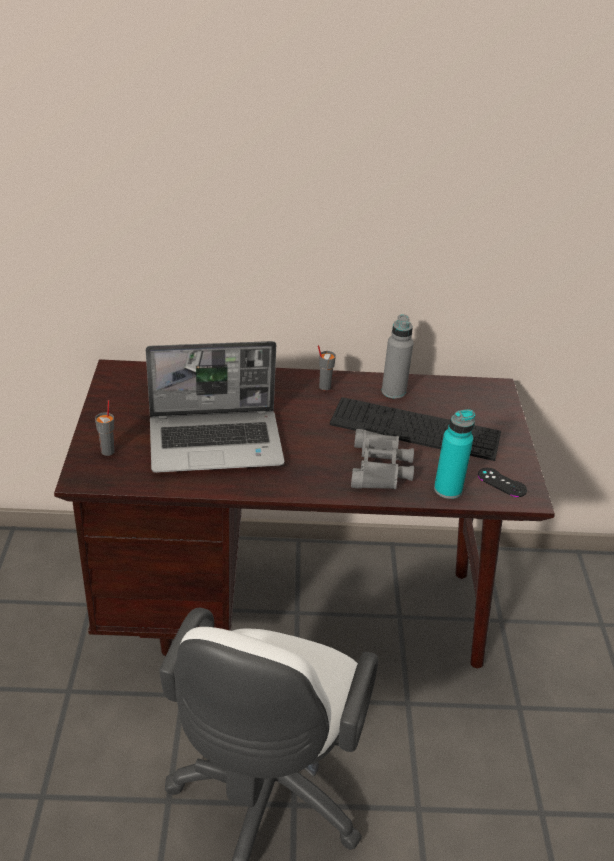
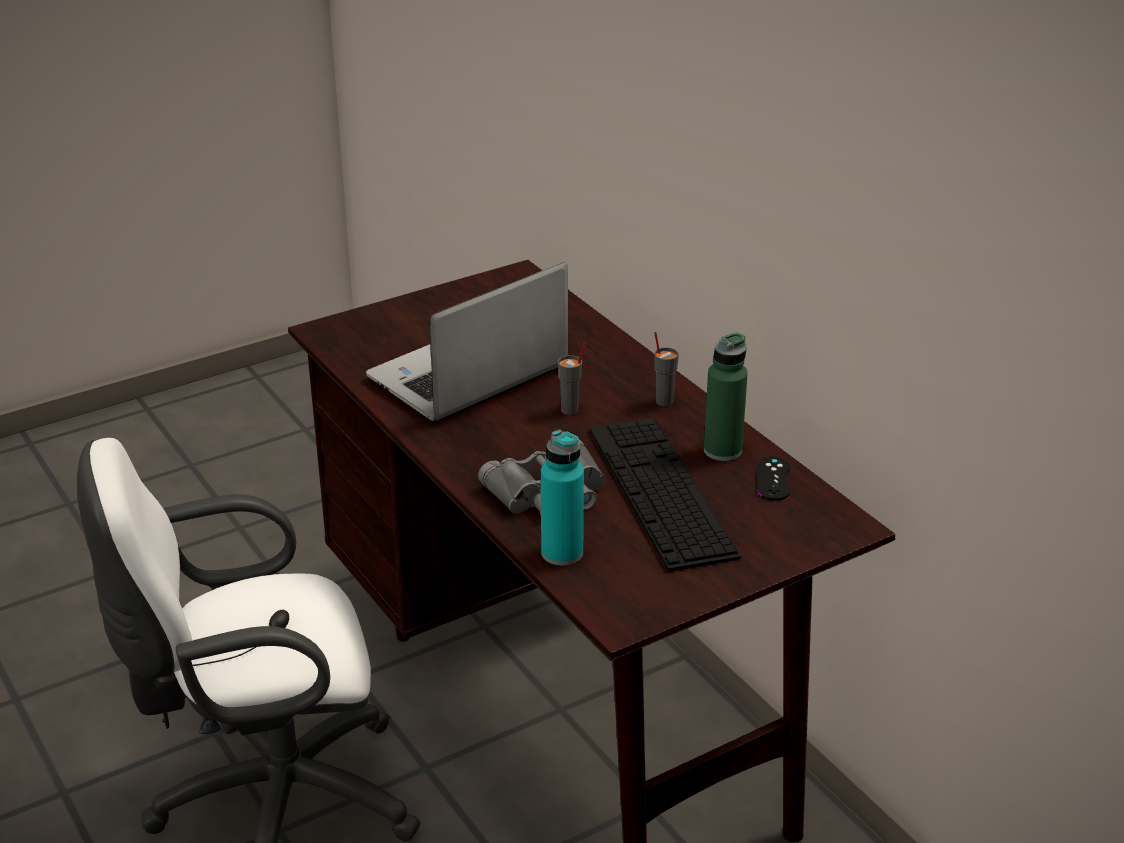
camera: 60 degrees right, 5 degrees down
grey cup [95,400,115,456] -> grey cup moved to [558,343,586,415]
laptop [146,341,285,473] -> laptop turned 90 degrees clockwise [366,262,568,422]
grey bottle [382,314,414,399] -> green bottle [704,333,748,461]
black game controller [478,468,527,497] -> black game controller moved to [757,457,790,500]

